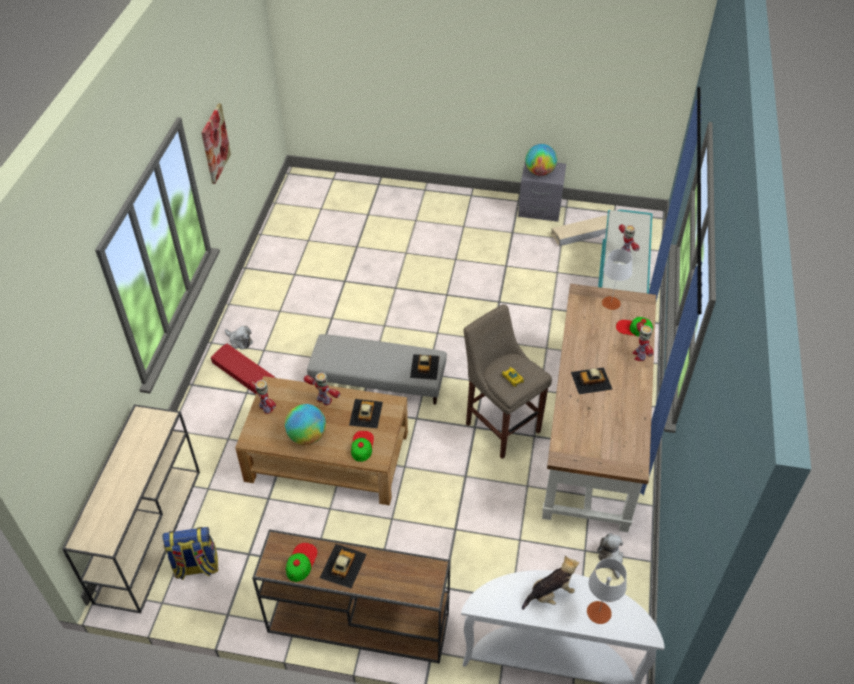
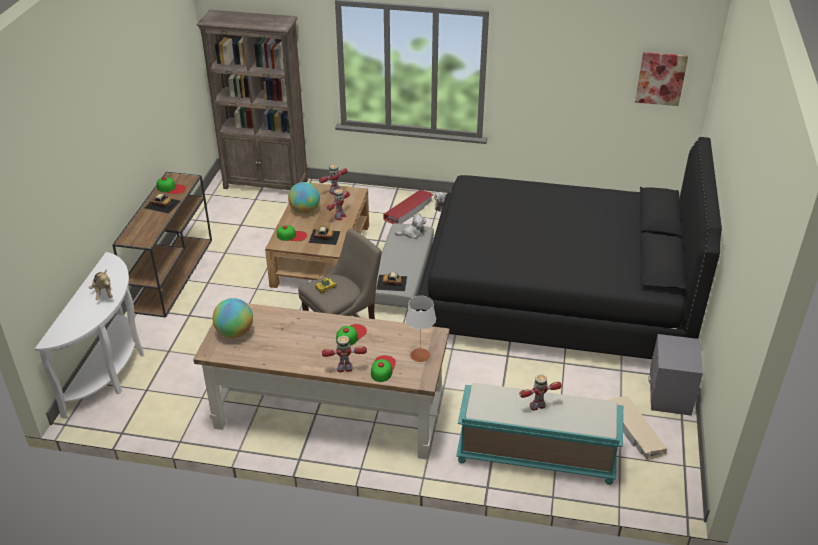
camera: 90 degrees right, 10 degrees down
beige console table [62,404,200,613] -> brown bookcase [197,10,308,190]
backpack [162,527,219,580] -> none
picture [201,103,231,184] -> picture moved to [635,52,688,106]
globe [525,144,557,176] -> globe moved to [212,298,253,338]
toy car [571,367,613,394] -> none
grey table lamp [587,558,627,624] -> none
plush toy [597,534,623,579] -> plush toy moved to [394,214,426,239]
none -> cap [336,324,367,345]
none -> black bed [416,137,722,359]

